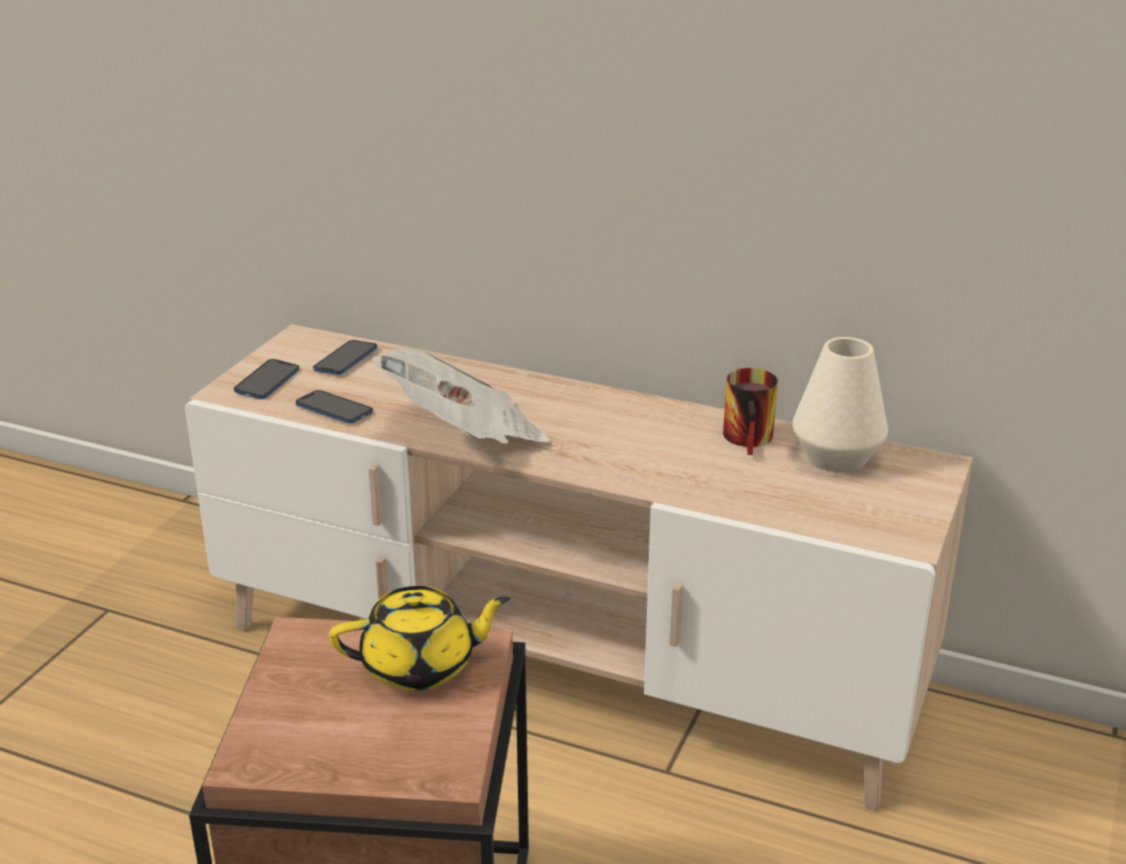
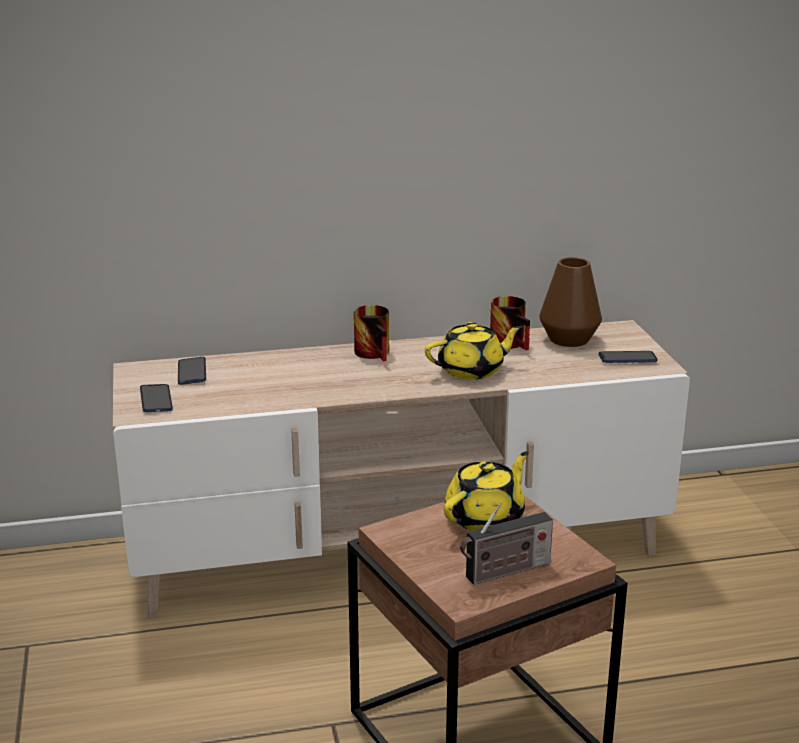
camera: 35 degrees left, 5 degrees down
phone [296,390,373,424] -> phone moved to [599,351,657,363]
newspaper [372,348,550,444] -> none
white vase [793,337,888,472] -> brown vase [539,257,602,347]
none -> mug [354,305,389,361]
none -> yellow teapot [425,322,523,380]
none -> radio [460,503,553,585]

